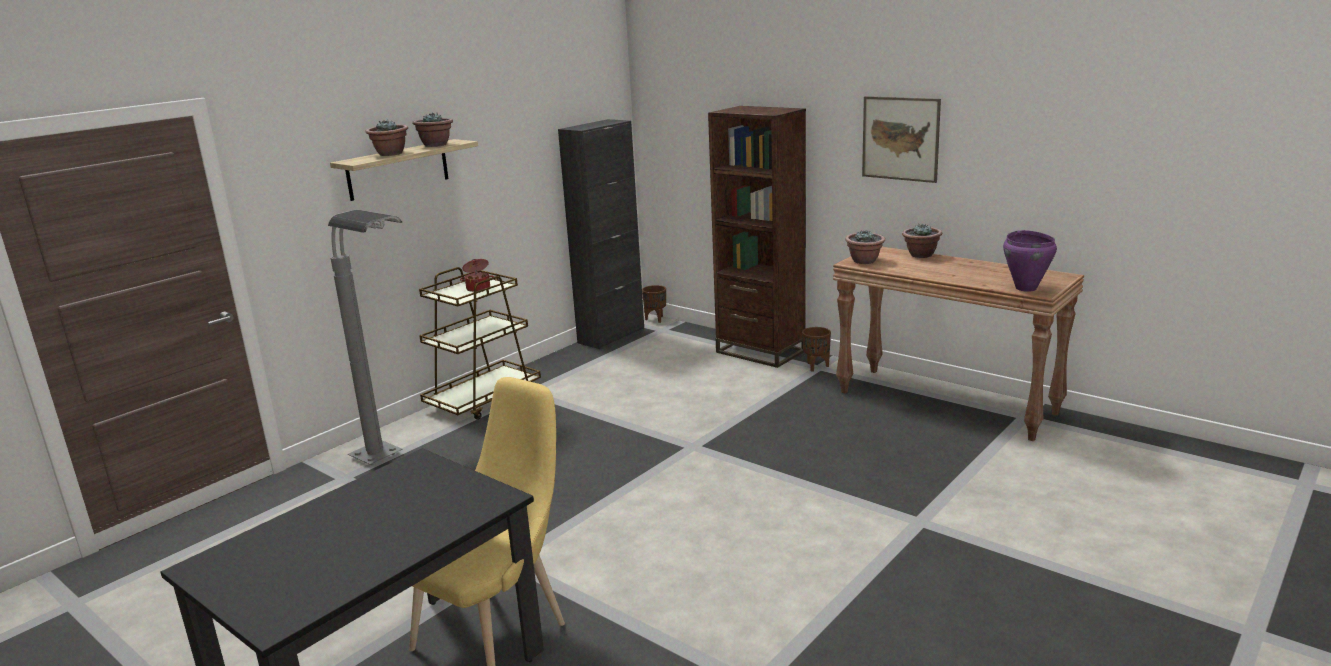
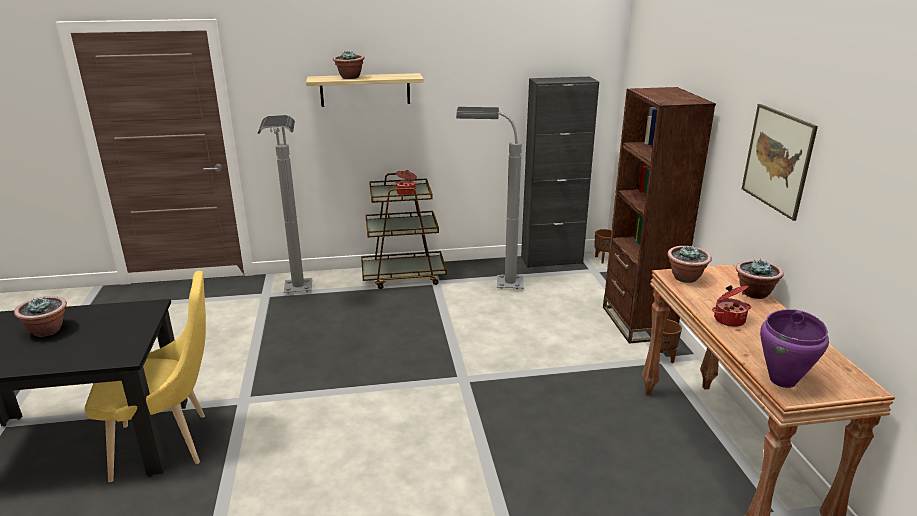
camera: 40 degrees right, 5 degrees up
potted plant [412,112,453,147] -> potted plant moved to [14,296,67,337]
none -> grey floor lamp [456,107,524,289]
none -> cooking pot [712,285,751,327]

